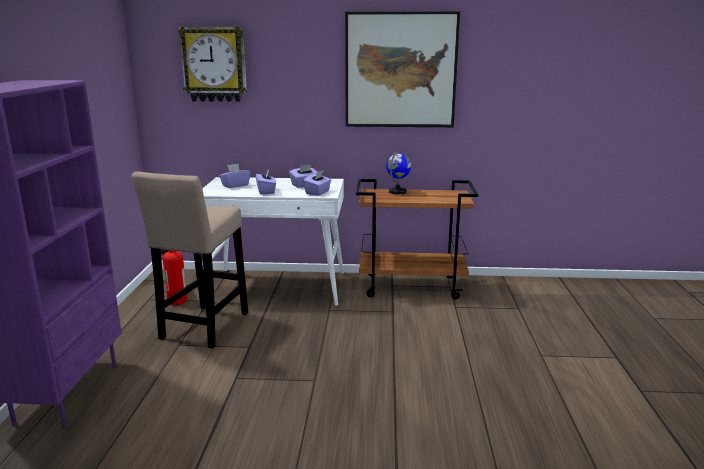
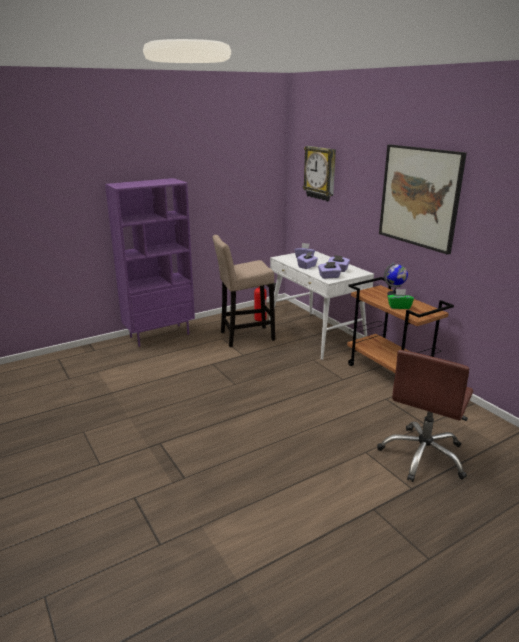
camera: 55 degrees right, 5 degrees up
none -> brown office chair [377,350,473,482]
none -> green tissue box [387,289,414,309]

